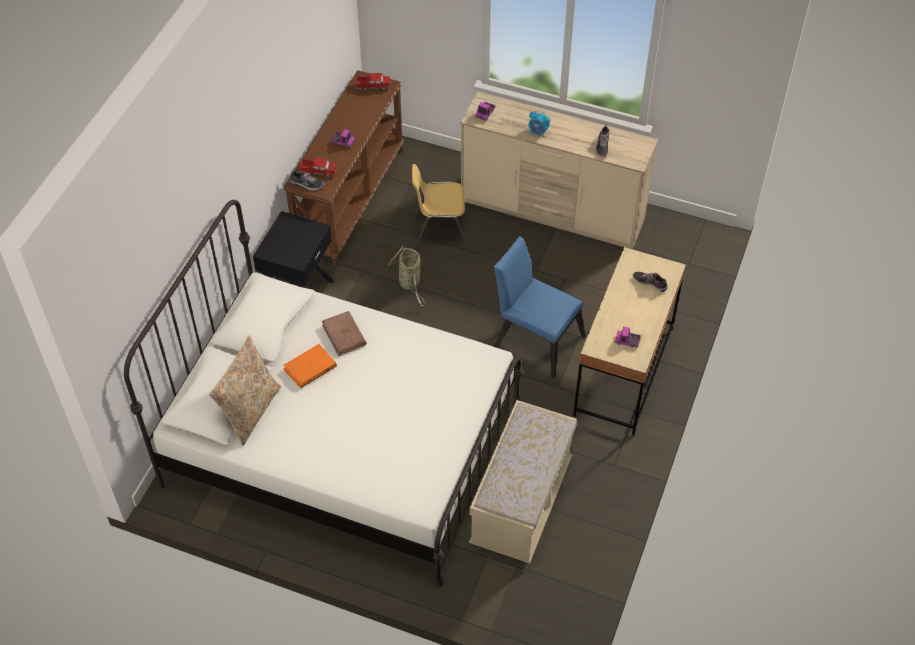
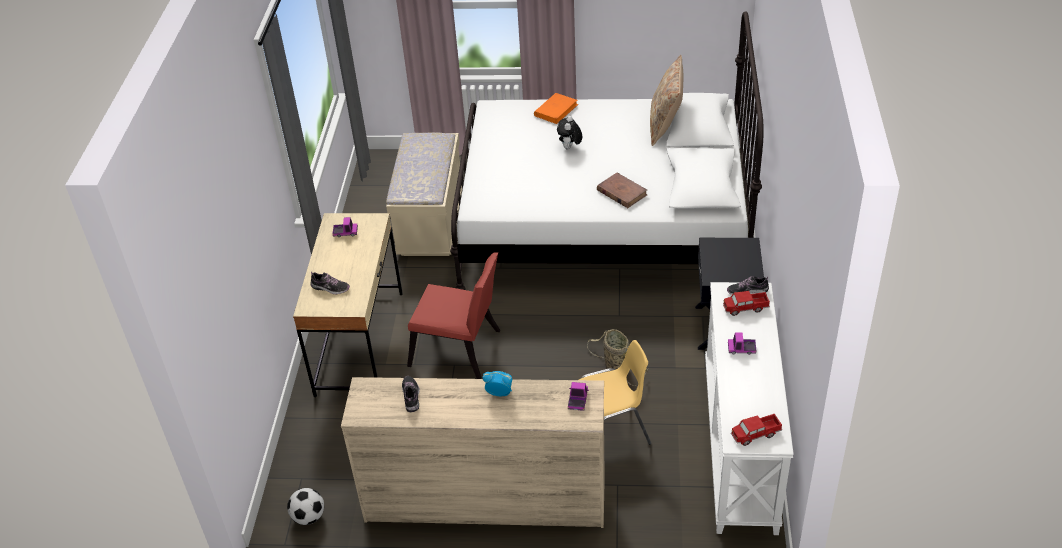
camera: 165 degrees right, 10 degrees down
orange book [283,344,337,388] -> orange book moved to [534,93,578,124]
brown console table [284,70,404,266] -> white console table [705,282,794,535]
blue chair [494,236,586,378] -> red chair [407,252,500,379]
none -> football [287,488,324,525]
none -> plush toy [557,116,582,149]

